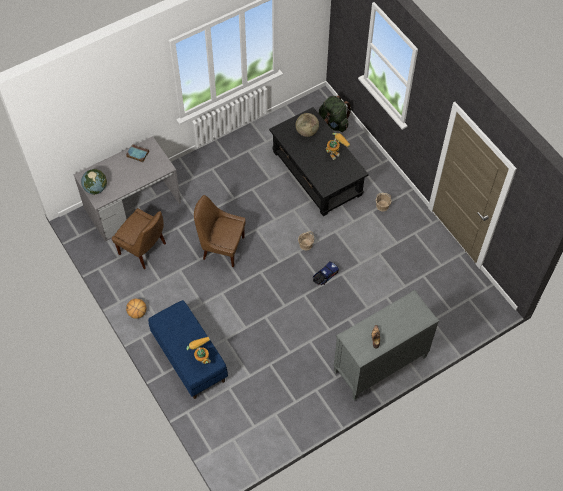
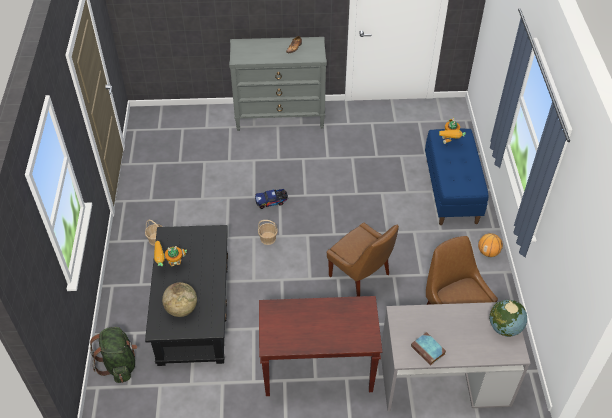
camera: 150 degrees left, 10 degrees down
none -> brown console table [259,296,382,396]

